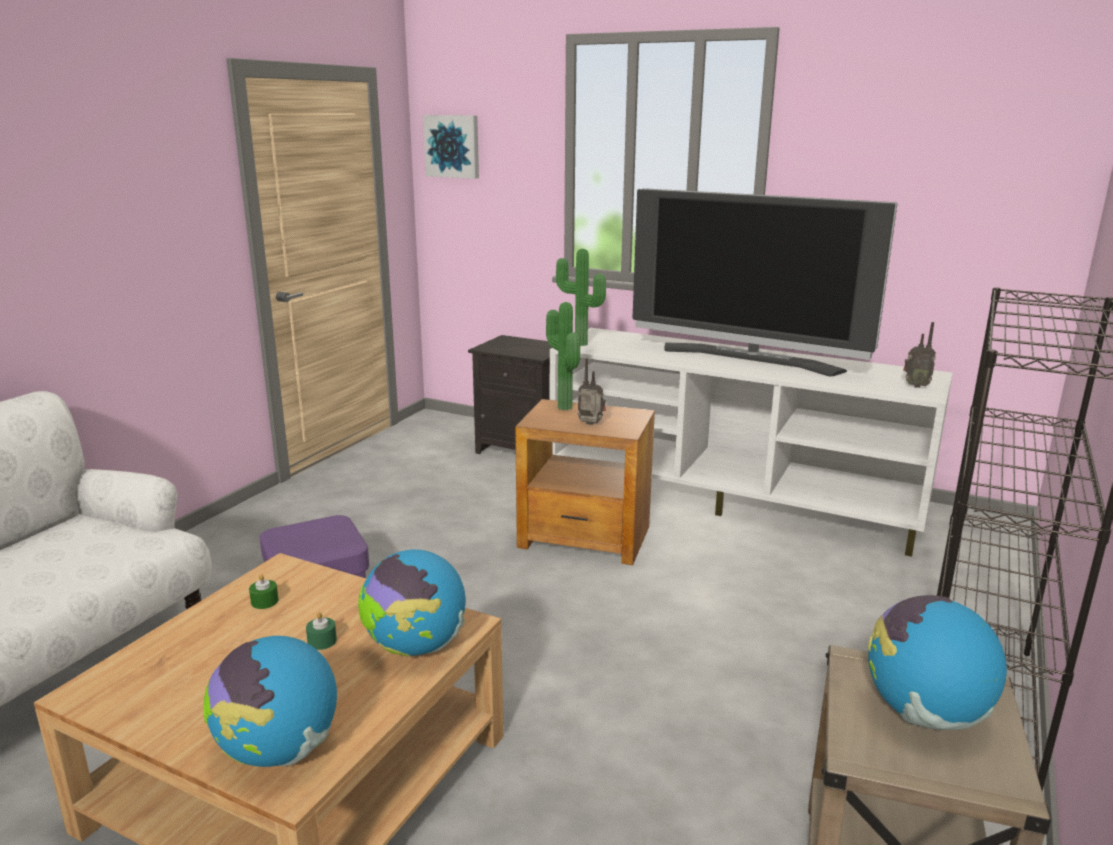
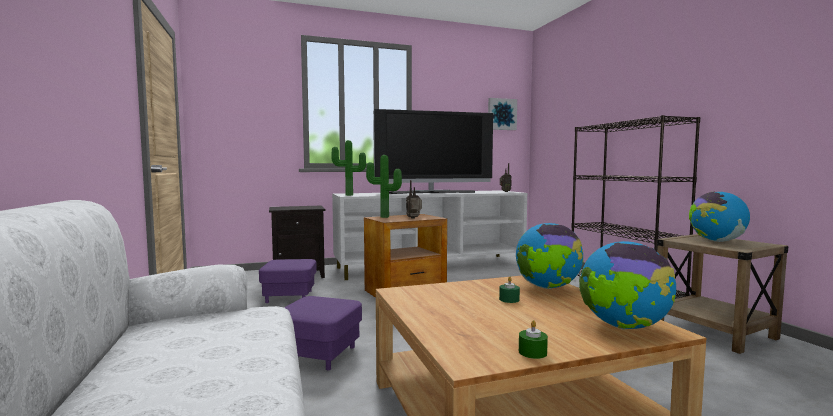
camera: 45 degrees left, 15 degrees down
green candle [249,574,279,609] -> green candle moved to [519,320,548,359]
picture [423,115,479,179] -> picture moved to [488,98,517,130]
none -> purple ottoman [259,259,317,303]

